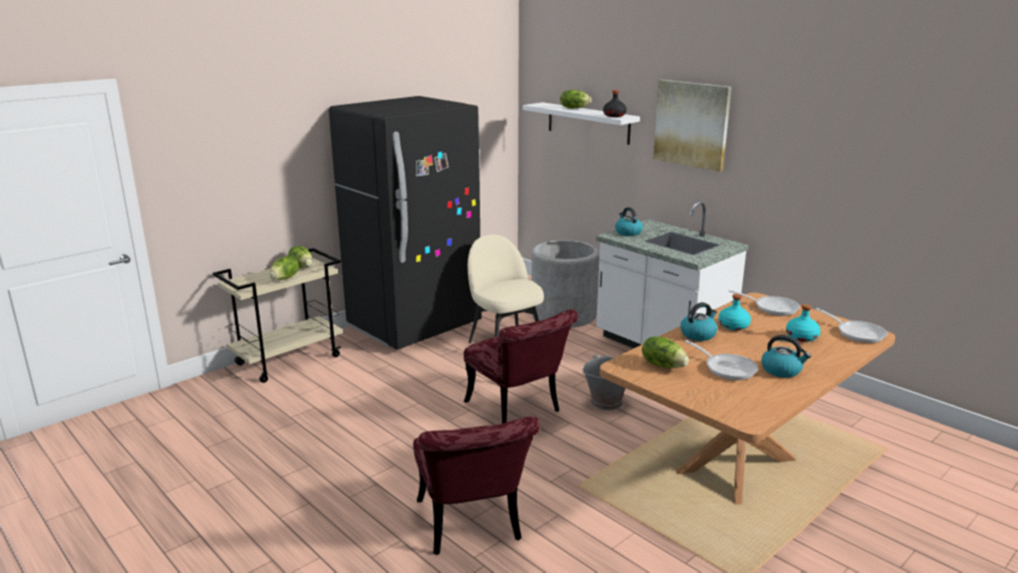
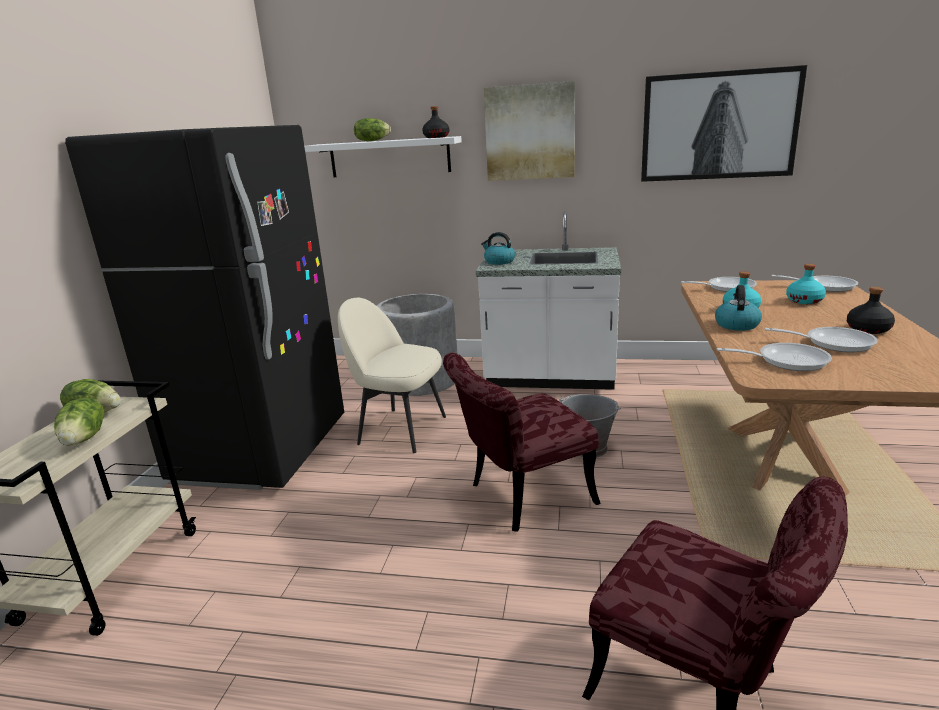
camera: 35 degrees left, 0 degrees up
red chair [464,309,578,424] -> red chair turned 135 degrees clockwise [443,353,601,532]
lettuce [642,336,689,368] -> frying pan [717,343,832,371]
kettle [761,335,811,378] -> black bottle [847,287,895,334]
none -> picture [641,65,807,182]

